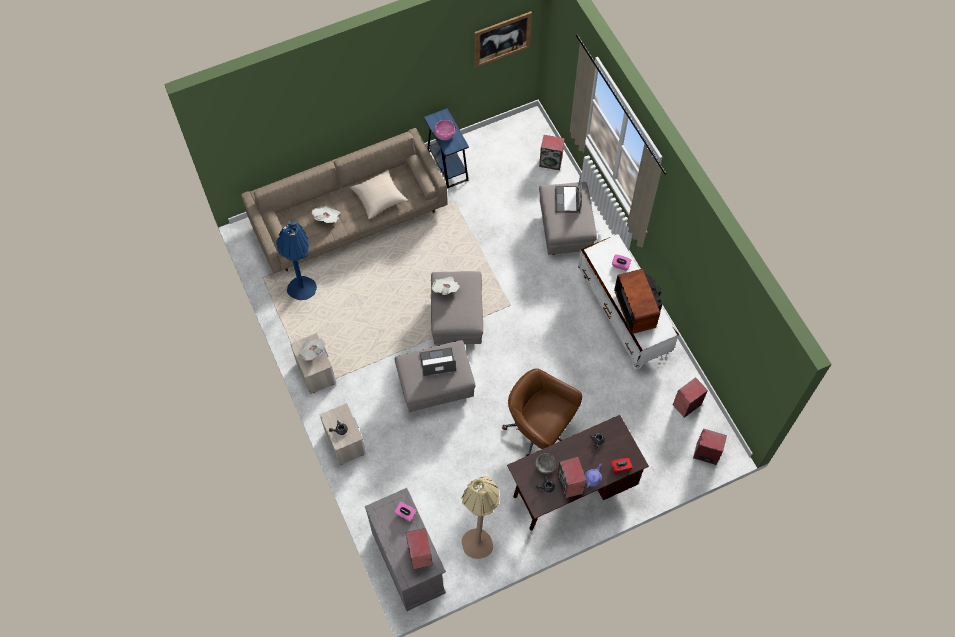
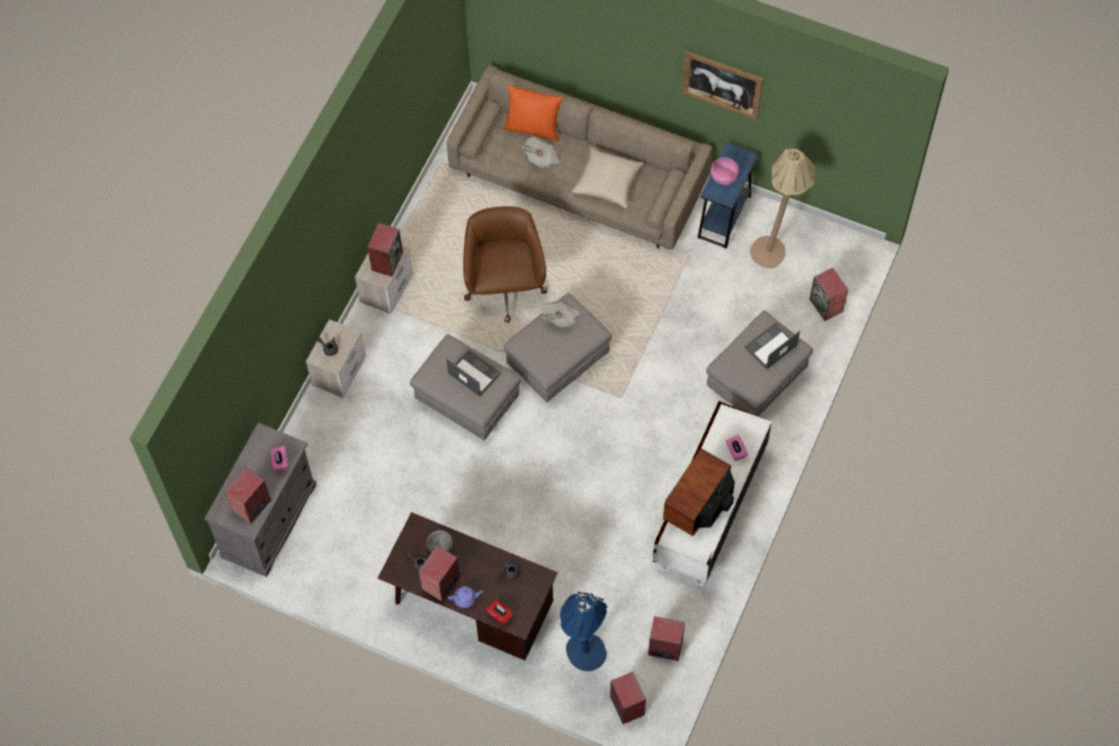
camera: 50 degrees right, 0 degrees up
blue floor lamp [276,221,317,300] -> blue floor lamp moved to [560,592,608,671]
newspaper [298,338,326,361] -> speaker [368,223,403,277]
beige floor lamp [461,476,499,559] -> beige floor lamp moved to [750,149,815,269]
picture [475,11,532,68] -> picture moved to [682,51,763,120]
brown office chair [502,368,582,457] -> brown office chair moved to [463,206,547,323]
none -> orange pillow [504,85,563,142]

